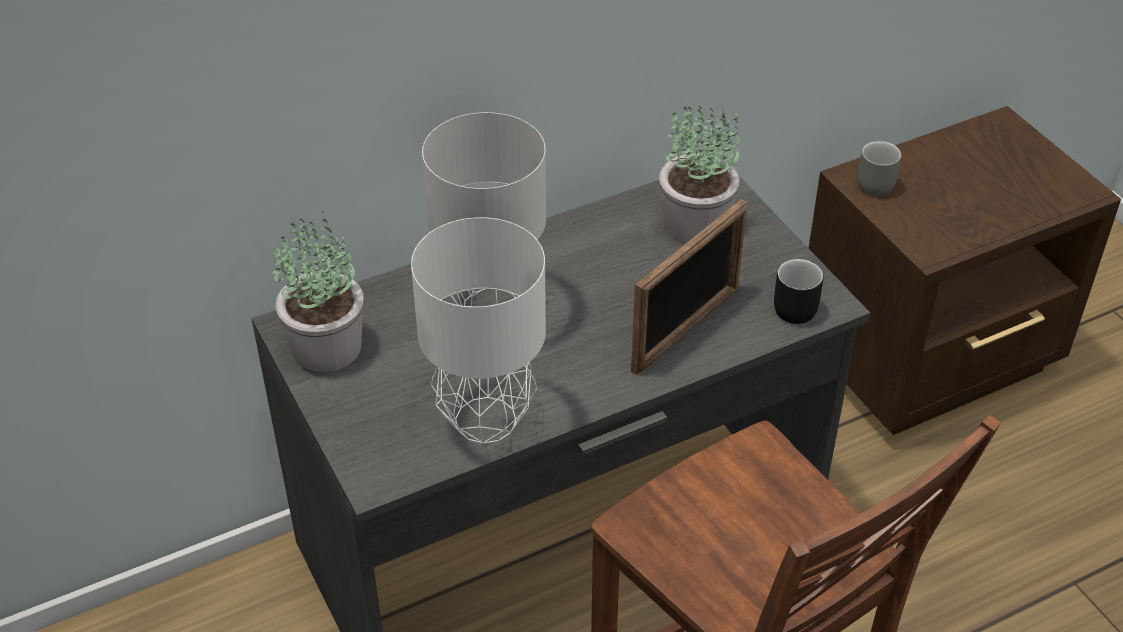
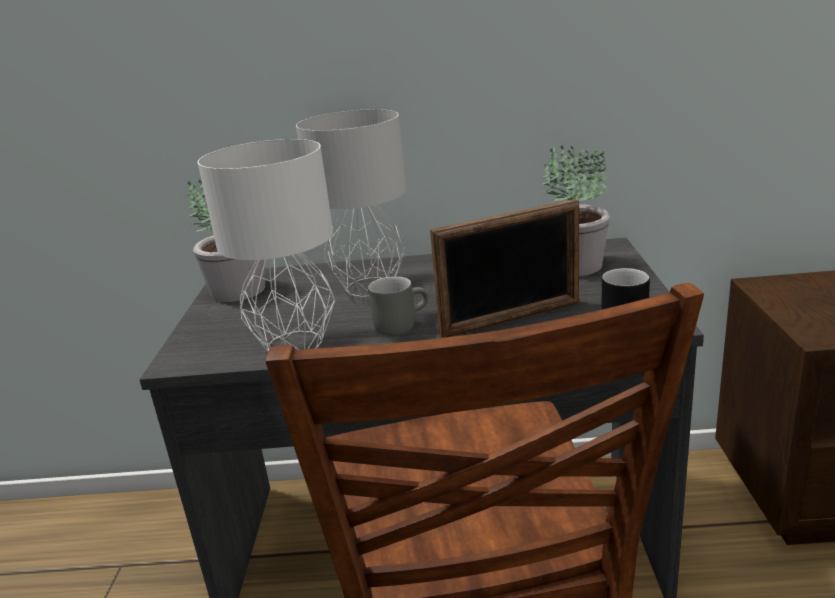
camera: 30 degrees right, 20 degrees down
grey mug [858,141,902,197] -> grey mug moved to [368,276,428,336]

